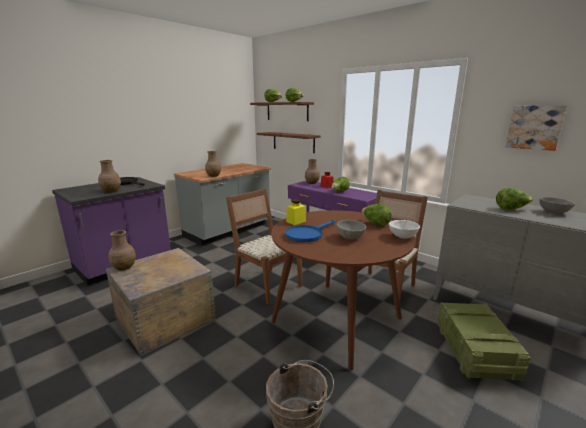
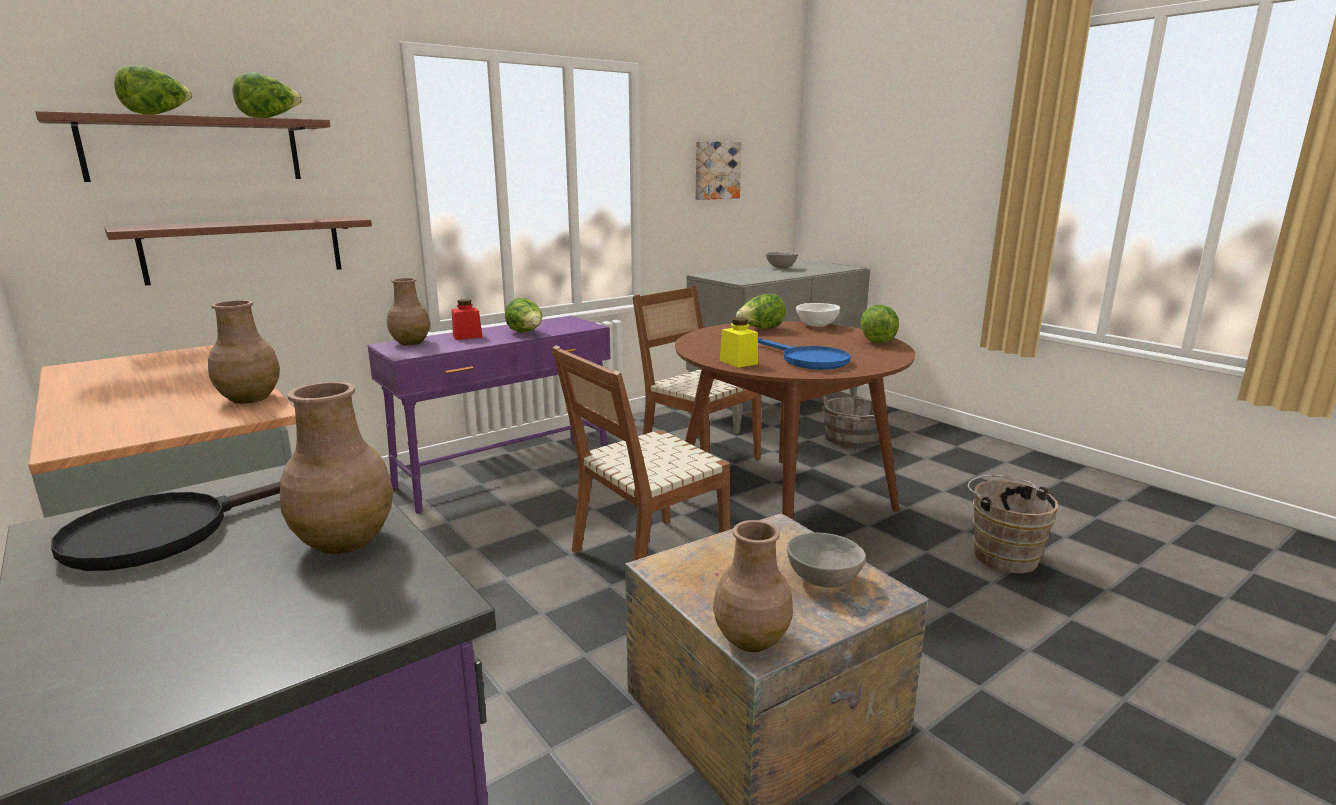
camera: 80 degrees left, 0 degrees up
grey bowl [336,220,366,240] -> grey bowl moved to [787,532,866,588]
crate [437,302,531,381] -> grey bucket [822,397,887,448]
lettuce [496,188,533,210] -> lettuce moved to [860,305,899,343]

